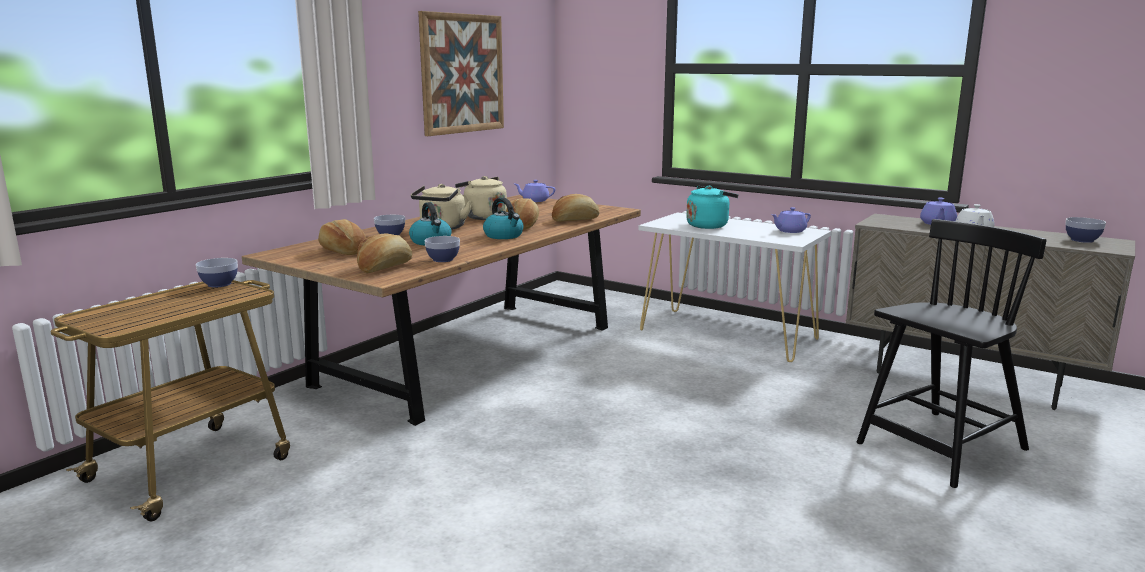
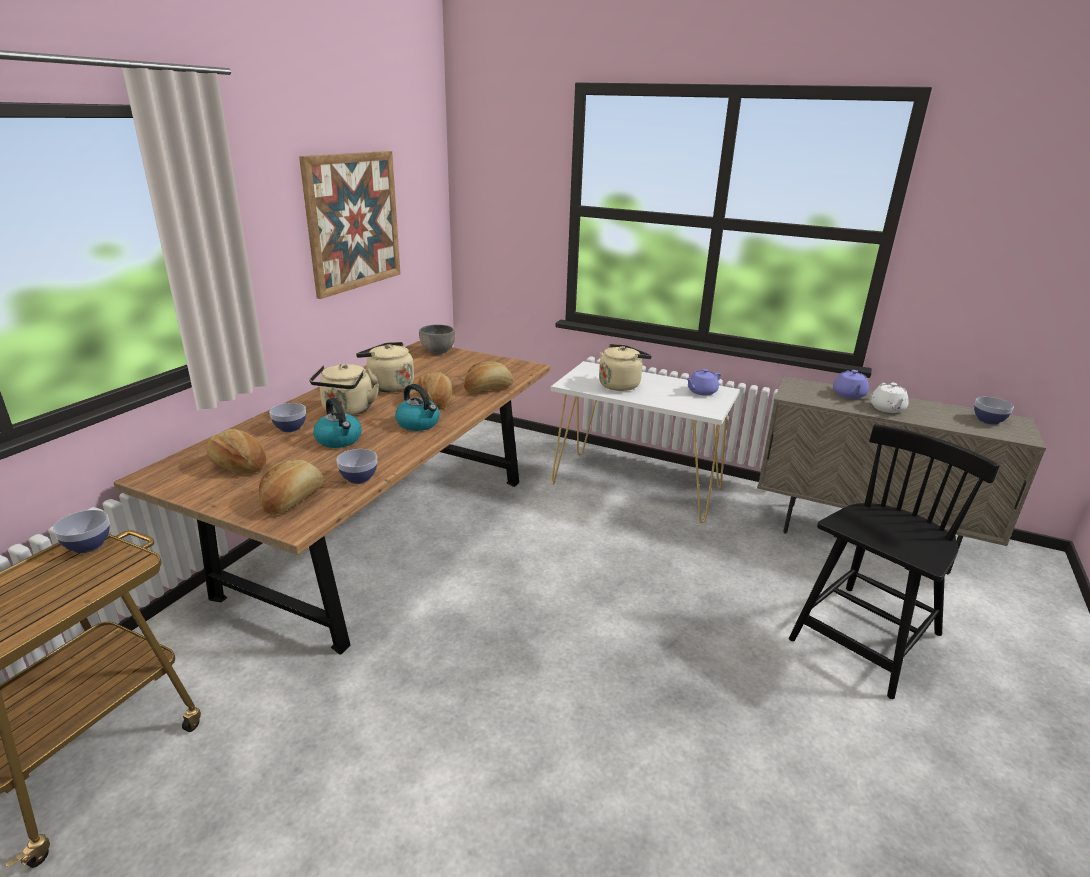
camera: 10 degrees left, 10 degrees up
purple teapot [515,180,555,202] -> grey bowl [419,325,455,355]
turquoise kettle [686,186,738,229] -> beige kettle [599,344,652,391]

